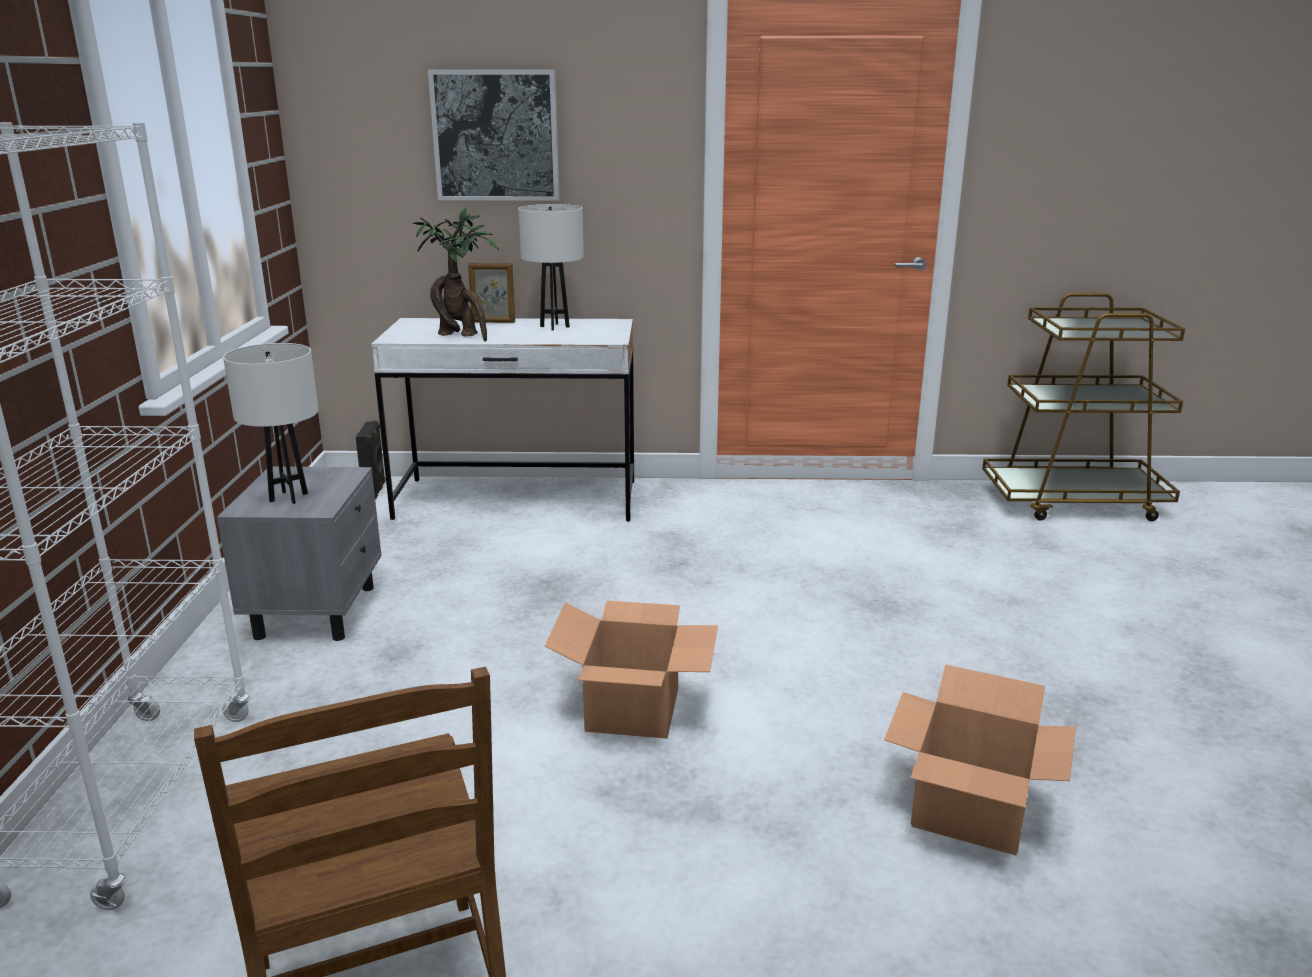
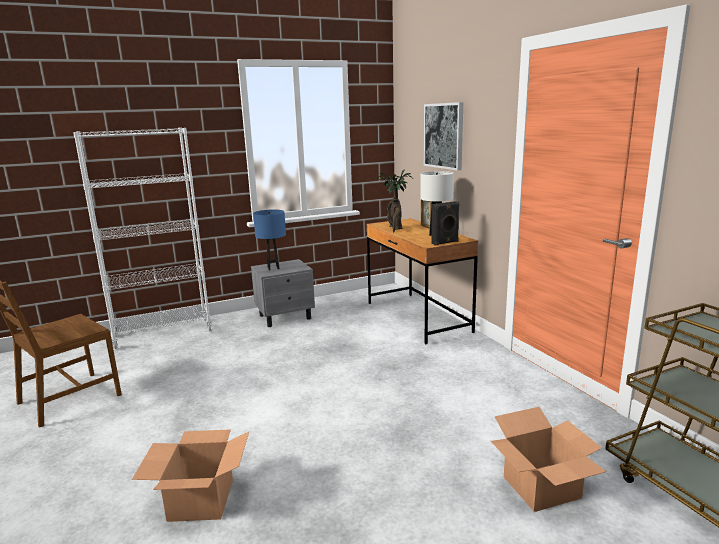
camera: 65 degrees right, 5 degrees down
white table lamp [223,343,318,504] -> blue table lamp [253,209,286,270]
black speaker [356,421,386,499] -> black speaker moved to [431,201,460,246]
white desk [371,318,634,522] -> brown desk [366,218,478,345]
cardboard box [544,600,718,739] -> cardboard box moved to [491,407,607,512]

